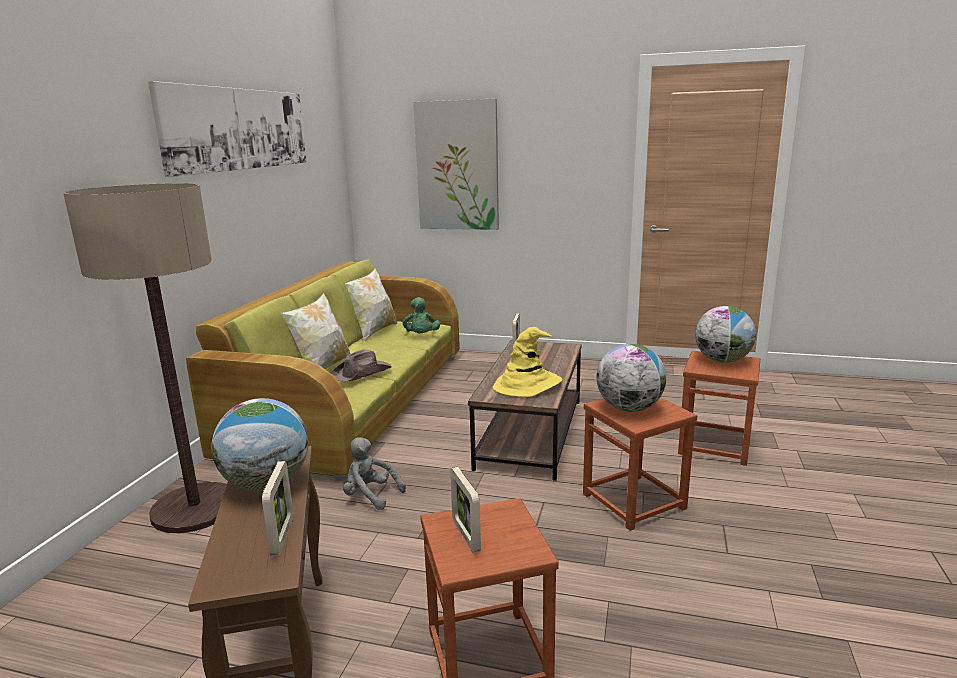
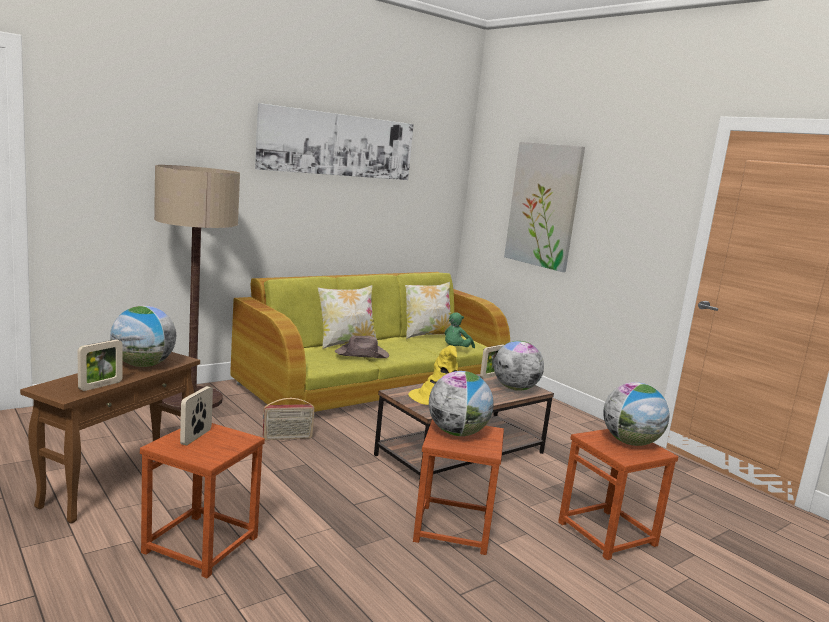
camera: 35 degrees right, 5 degrees down
grey plush toy [343,437,406,510] -> radio [263,398,314,440]
none -> globe [494,341,544,391]

